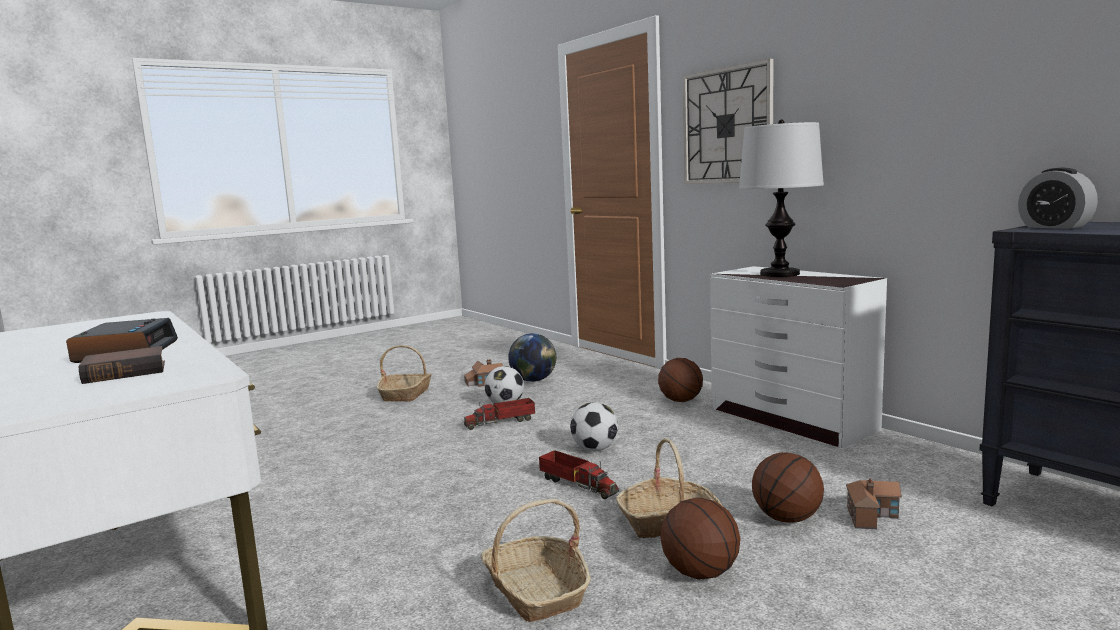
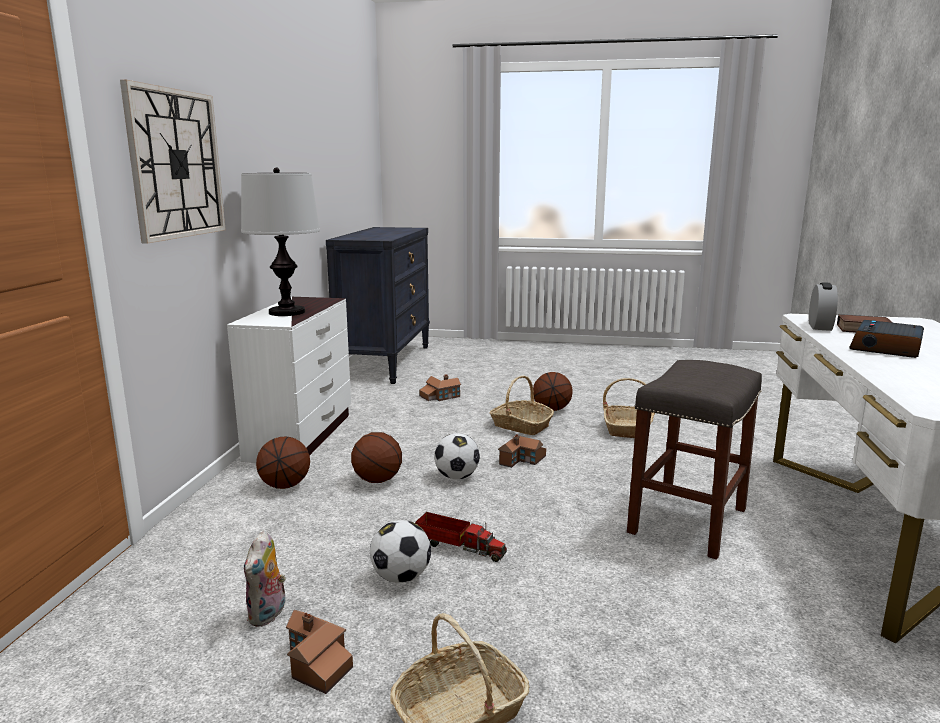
camera: 135 degrees left, 5 degrees up
globe [508,333,556,382] -> plush toy [244,530,286,627]
toy truck [539,450,619,499] -> toy house [498,434,546,468]
basketball [752,452,824,523] -> basketball moved to [351,432,402,483]
alarm clock [1018,168,1098,229] -> alarm clock moved to [809,282,838,331]
none -> grey stool [627,360,762,560]

